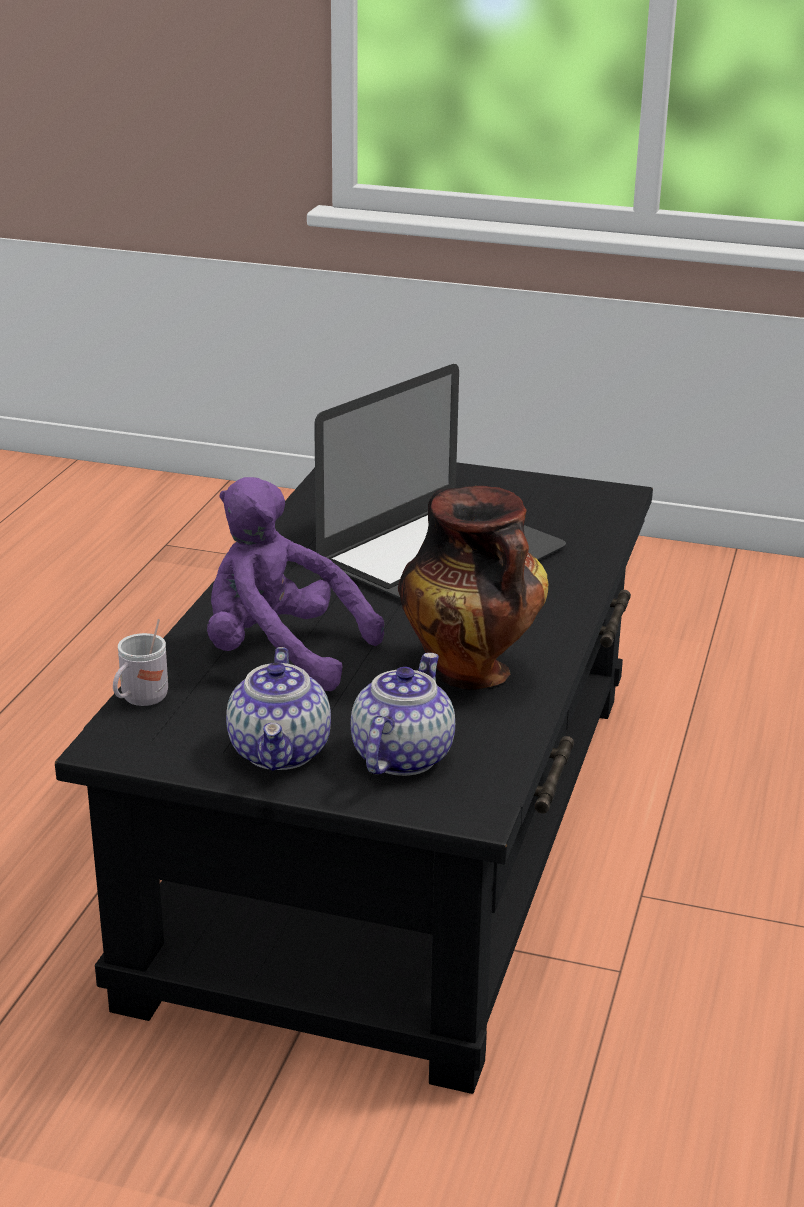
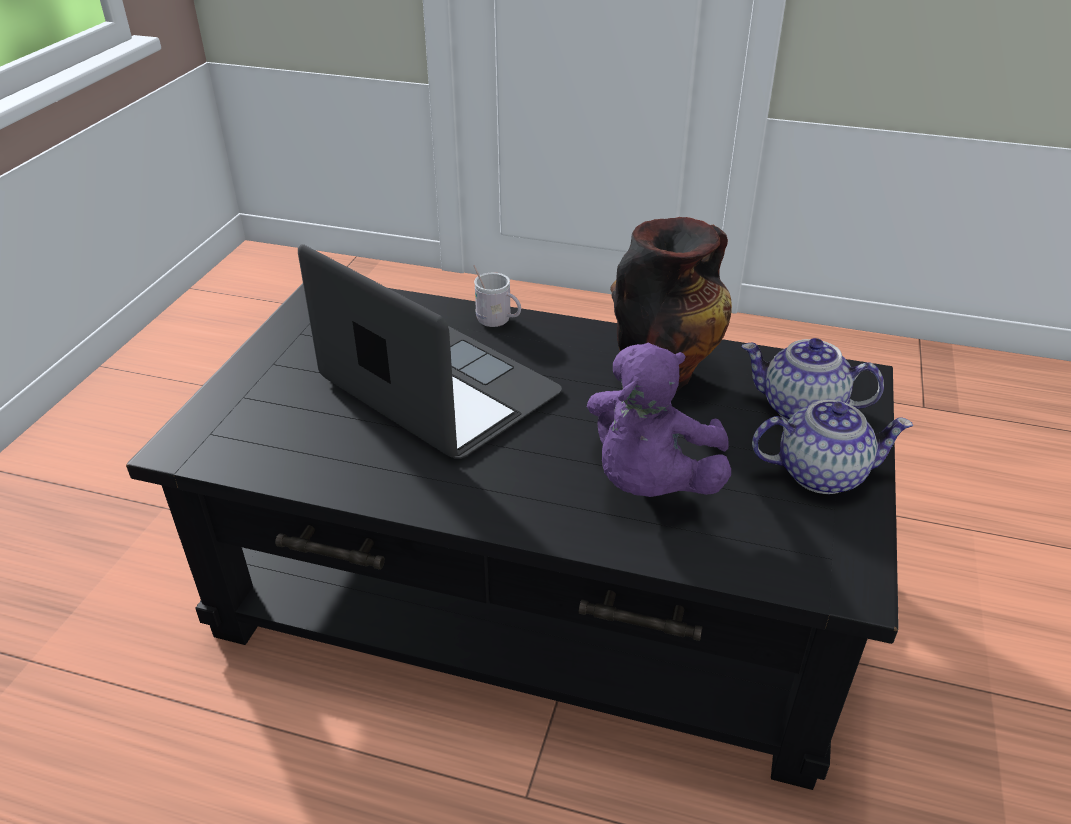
camera: 90 degrees left, 10 degrees up
white mug [113,619,168,706] -> white mug moved to [473,265,521,327]

